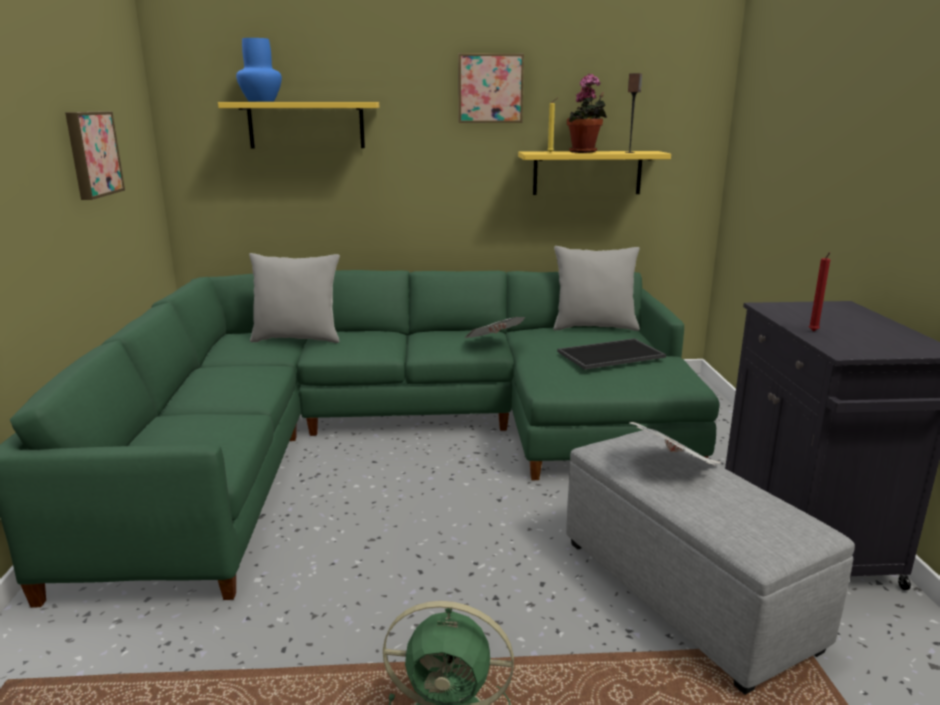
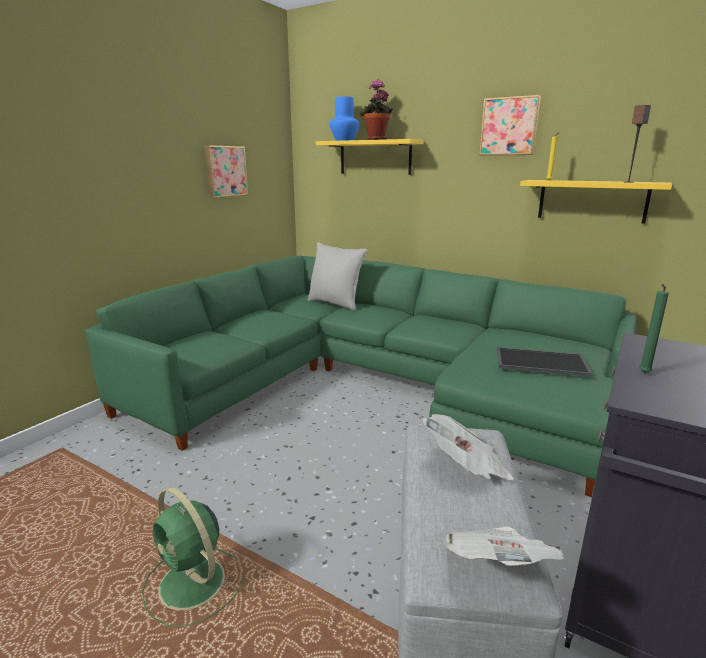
camera: 35 degrees right, 0 degrees up
newspaper [465,317,525,338] -> newspaper moved to [445,527,564,566]
grey pillow [553,246,640,331] -> none
potted plant [567,74,607,153] -> potted plant moved to [360,79,393,140]
red candle [809,252,830,332] -> green candle [639,284,669,373]

